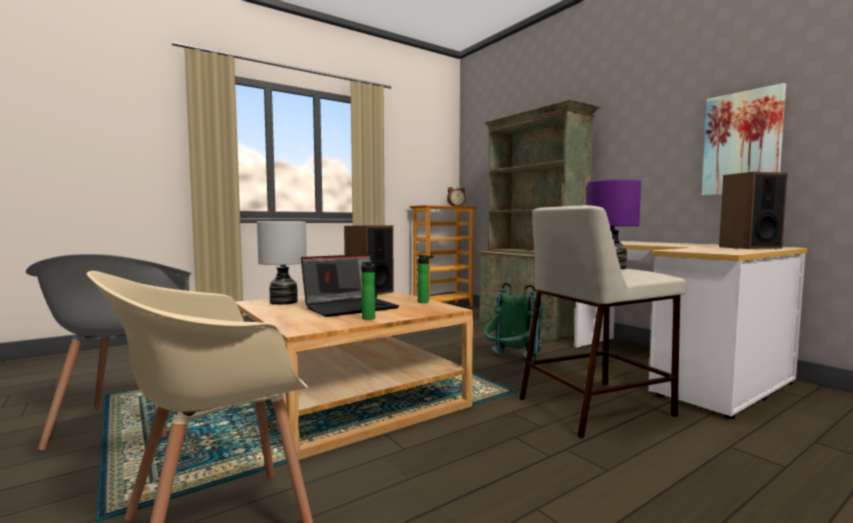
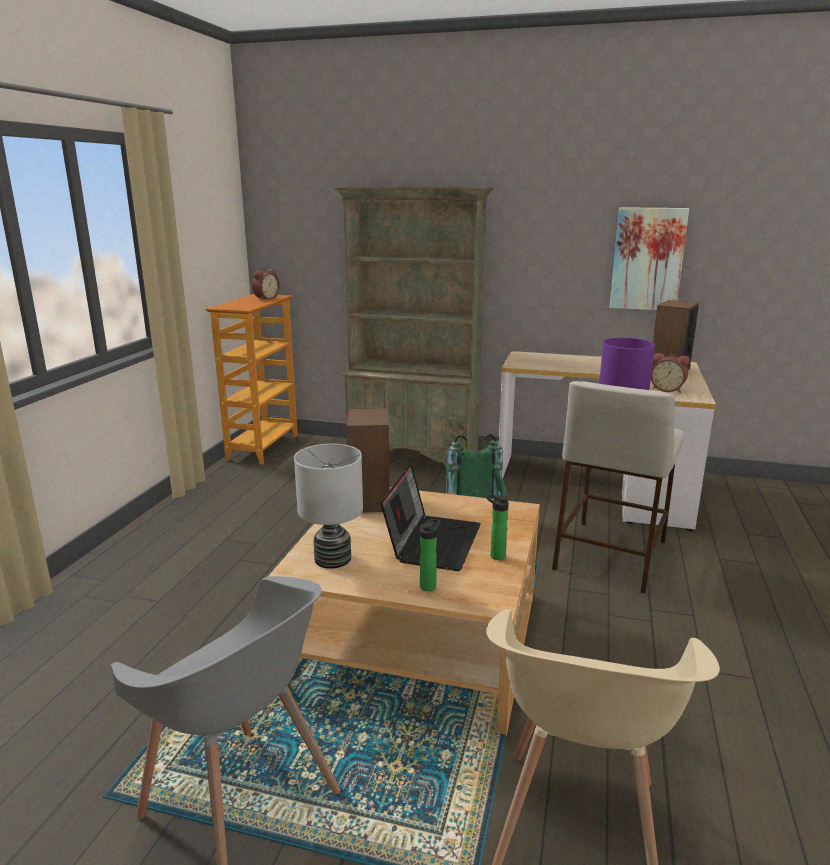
camera: 40 degrees left, 15 degrees up
bottle [417,255,433,303] -> bottle moved to [420,518,441,591]
none -> alarm clock [651,353,690,393]

